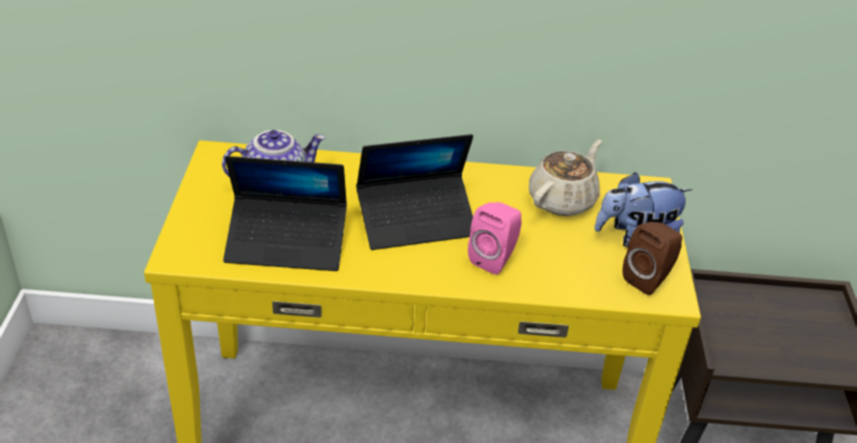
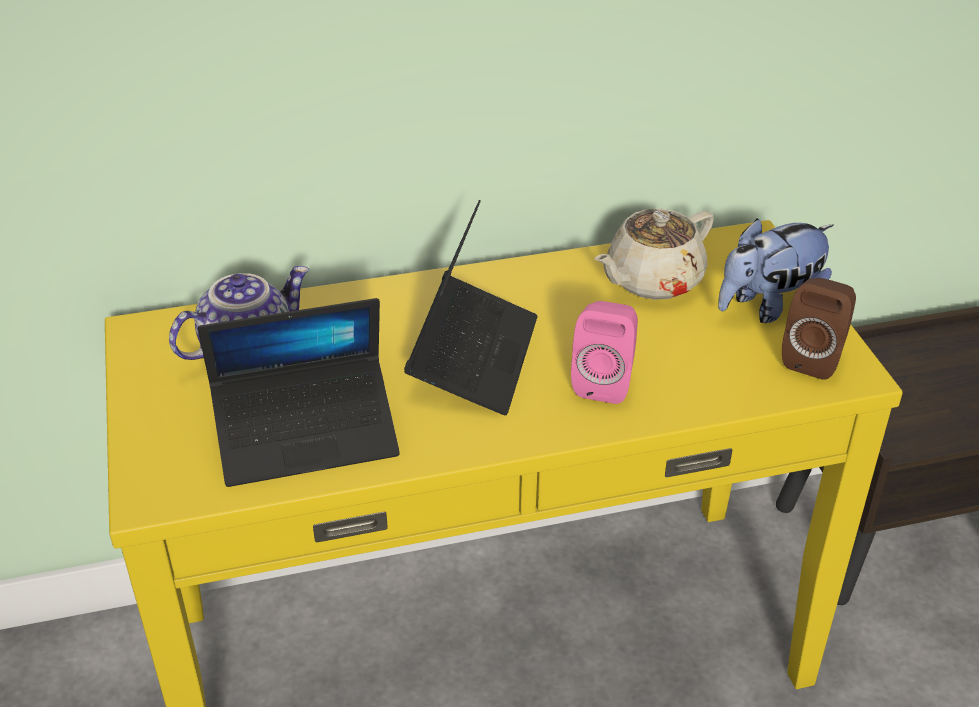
camera: 15 degrees left, 0 degrees up
laptop [356,134,473,250] -> laptop turned 45 degrees counterclockwise [404,200,538,415]
beige teapot [529,140,602,216] -> beige teapot turned 150 degrees counterclockwise [595,208,714,300]

